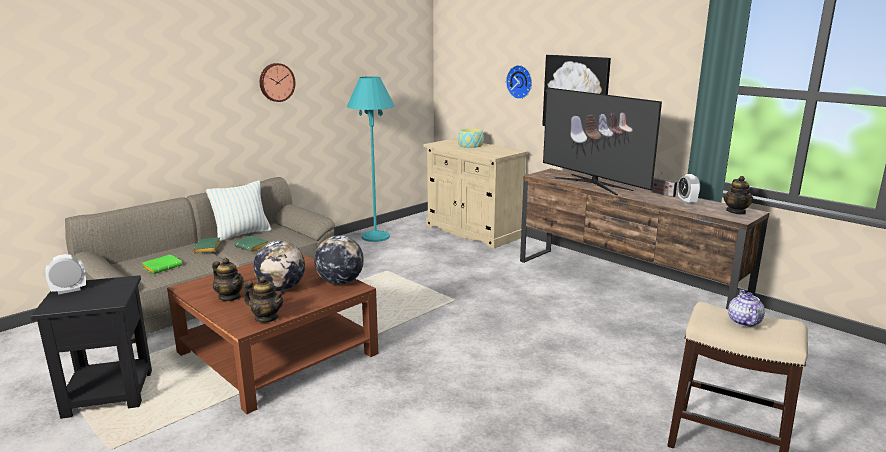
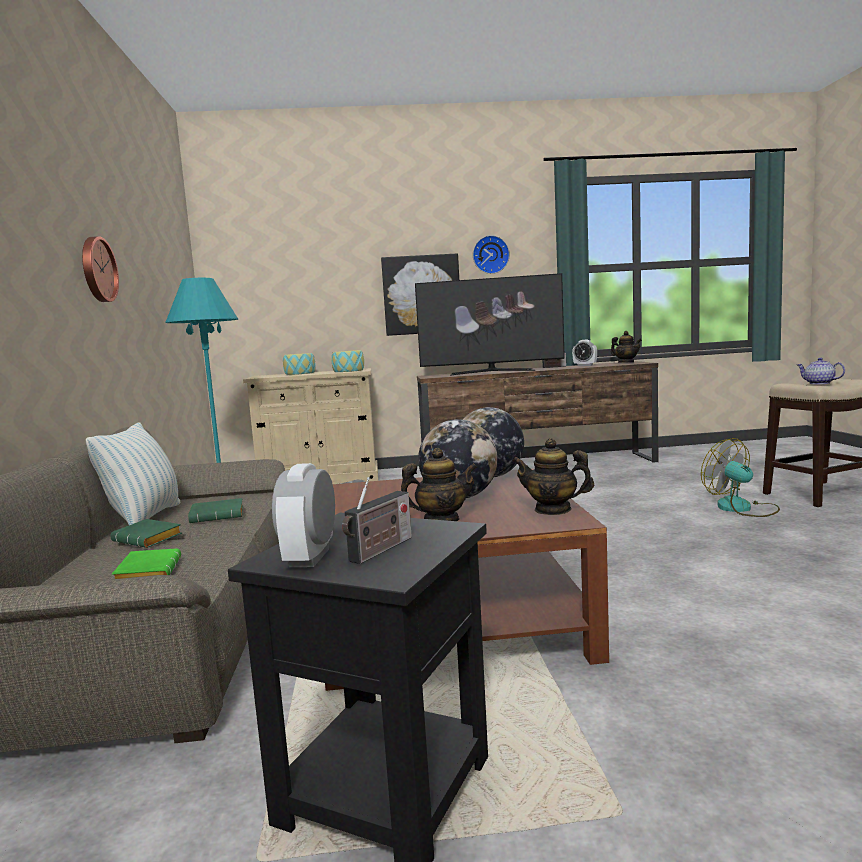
camera: 50 degrees left, 10 degrees down
teapot [244,276,285,323] -> teapot turned 135 degrees counterclockwise [513,438,594,515]
wall clock [506,65,532,99] -> wall clock moved to [473,235,510,274]
none -> bowl [331,350,364,372]
none -> radio [342,477,412,564]
none -> fan [701,438,780,517]

